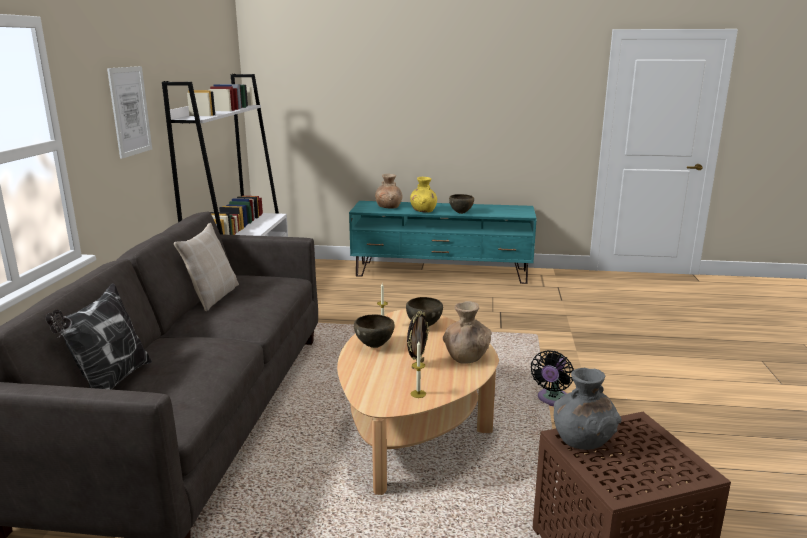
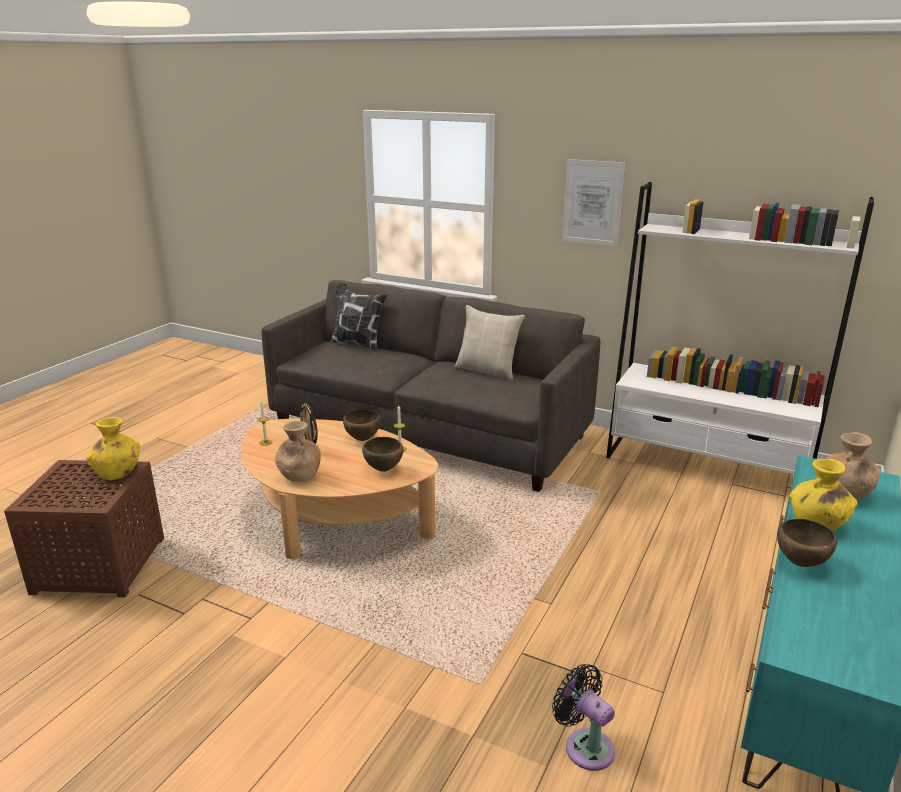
camera: 110 degrees right, 5 degrees up
black fan [531,350,574,406] -> black fan moved to [552,664,615,771]
grey vase [554,368,622,450] -> yellow vase [86,417,140,480]

